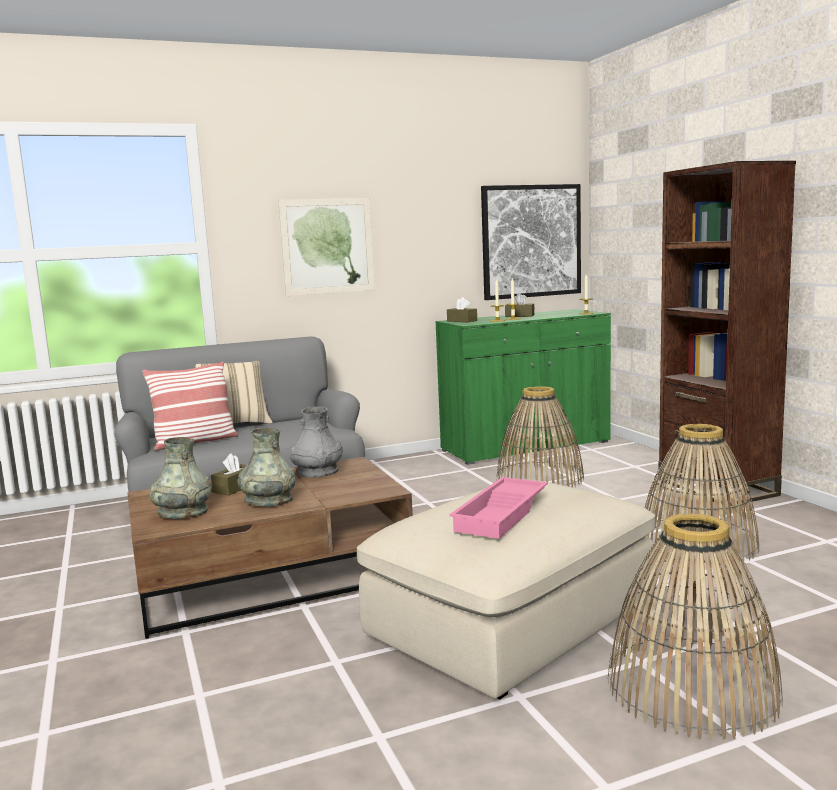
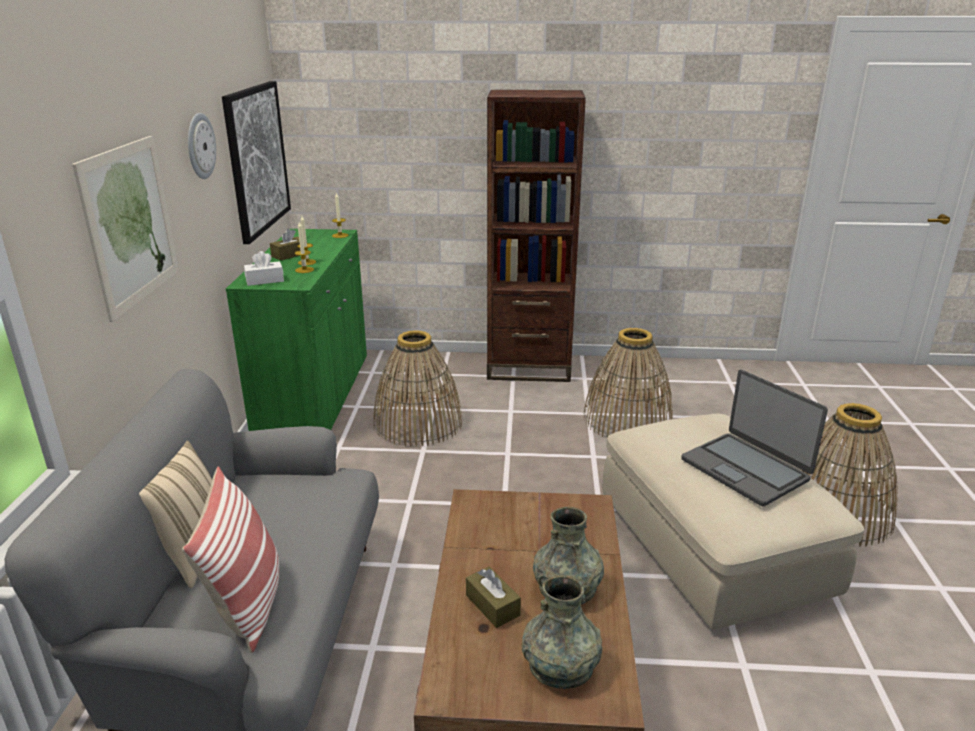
camera: 65 degrees left, 15 degrees up
grey vase [290,407,343,478] -> none
brown tissue box [447,297,477,322] -> white tissue box [244,251,284,286]
pink tray [449,477,548,539] -> laptop [681,370,828,506]
none -> wall clock [188,113,216,179]

